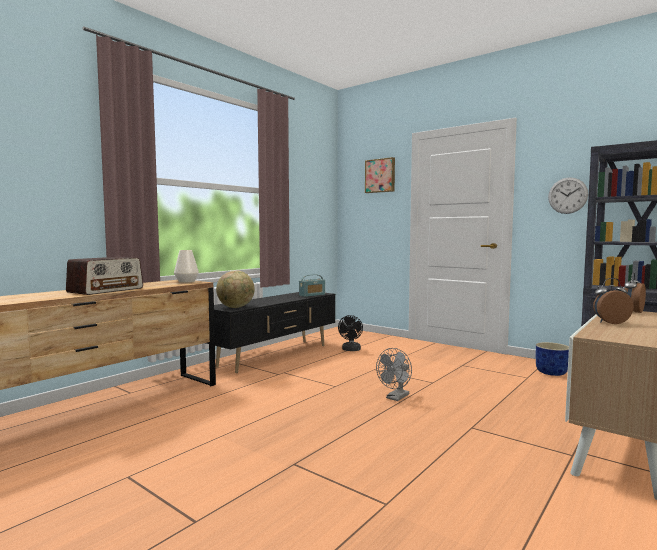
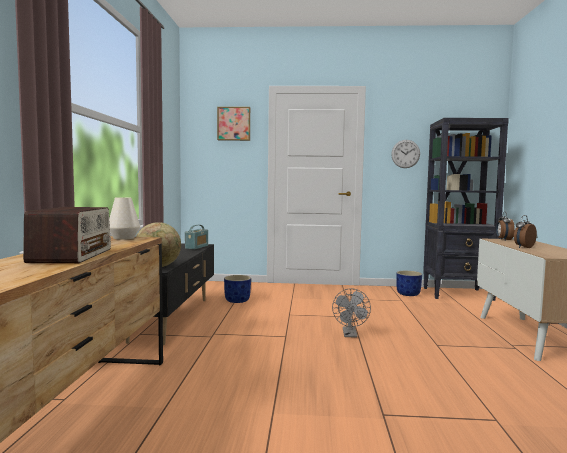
camera: 35 degrees left, 0 degrees up
black fan [338,315,363,351] -> blue planter [224,275,251,303]

